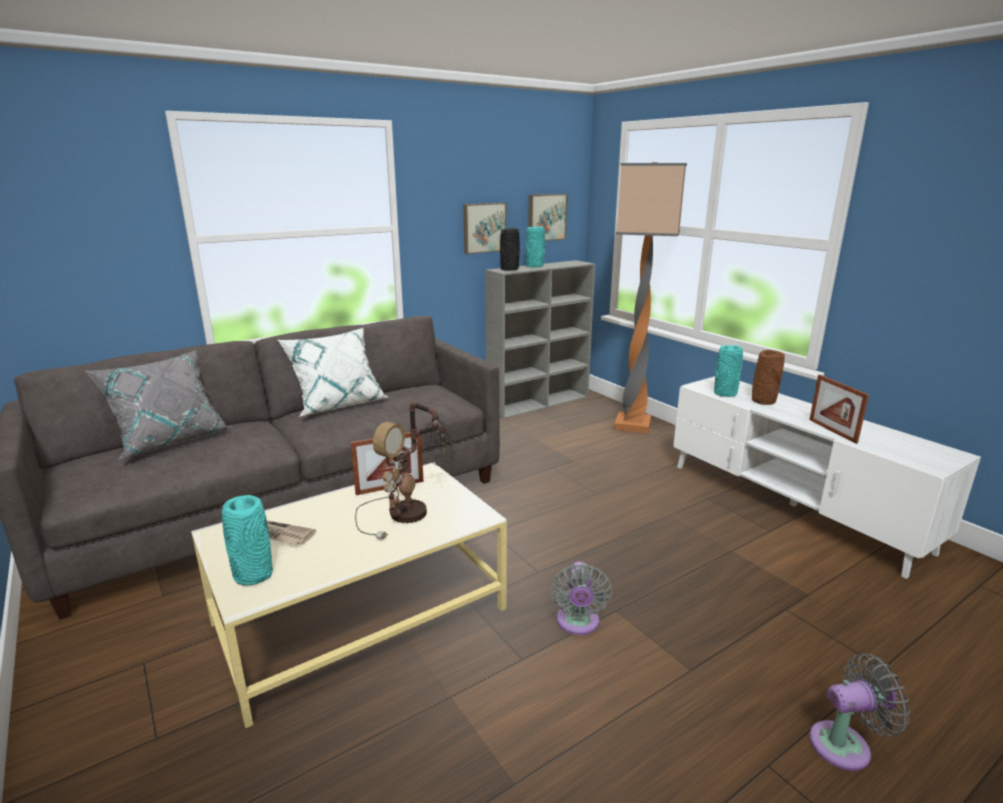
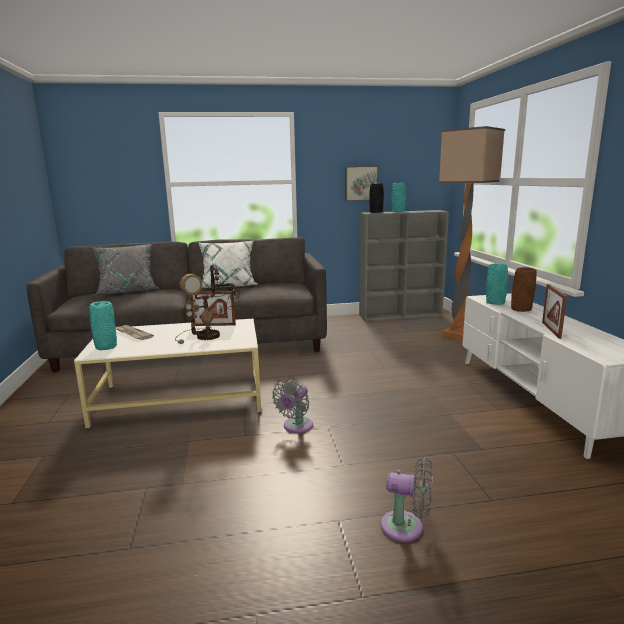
camera: 25 degrees right, 5 degrees down
picture [528,194,568,241] -> none

